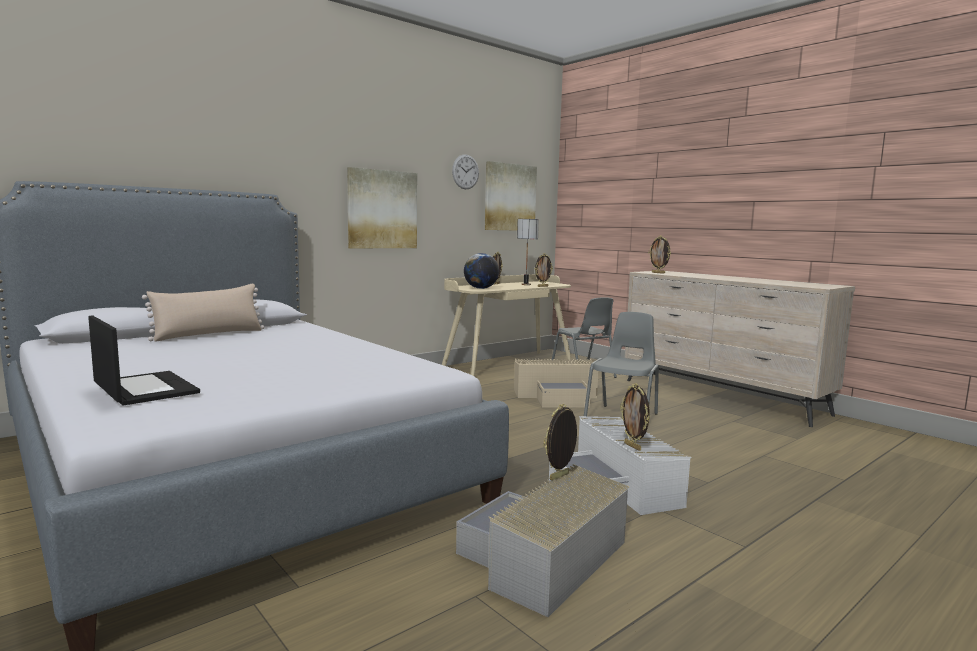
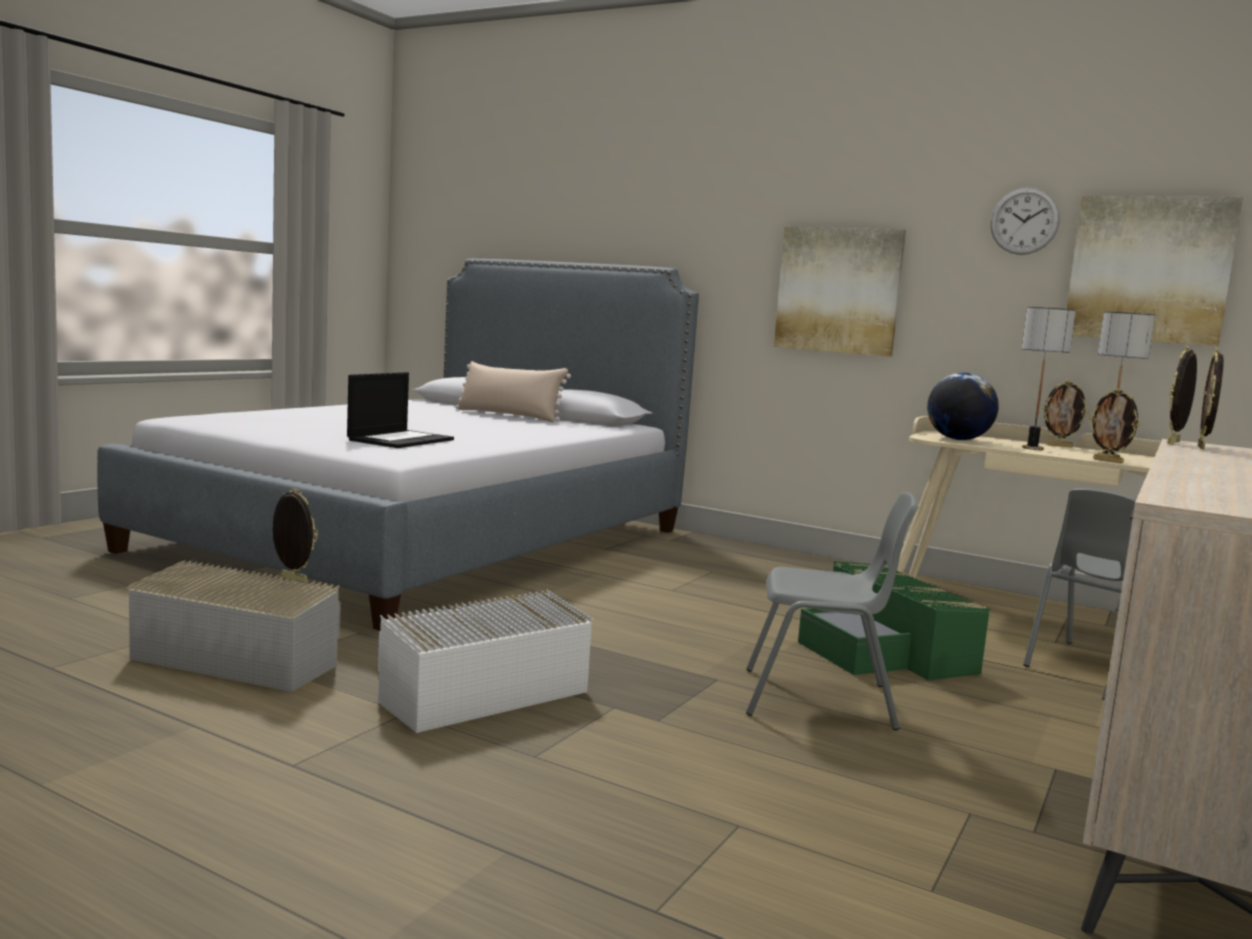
camera: 70 degrees right, 0 degrees up
laptop [88,316,200,406] -> laptop moved to [347,372,454,448]
beige storage box [514,359,598,408] -> green storage box [798,561,991,680]
picture frame [620,383,650,451] -> picture frame moved to [1167,346,1197,444]
none -> table lamp [1022,307,1076,450]

